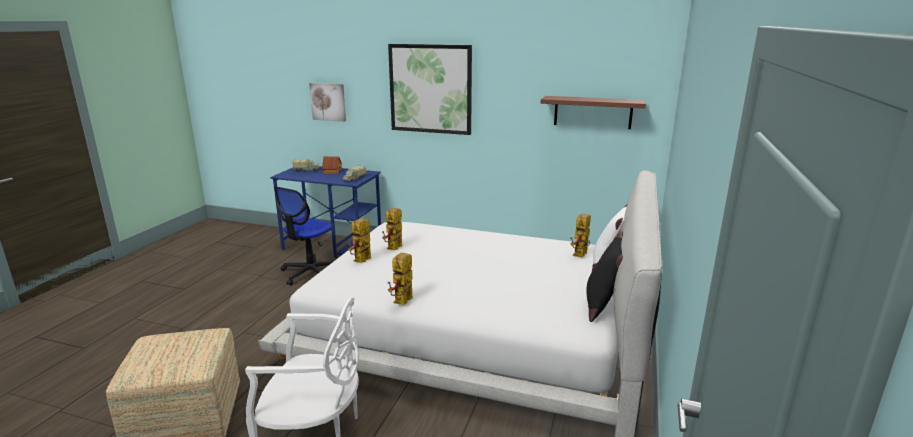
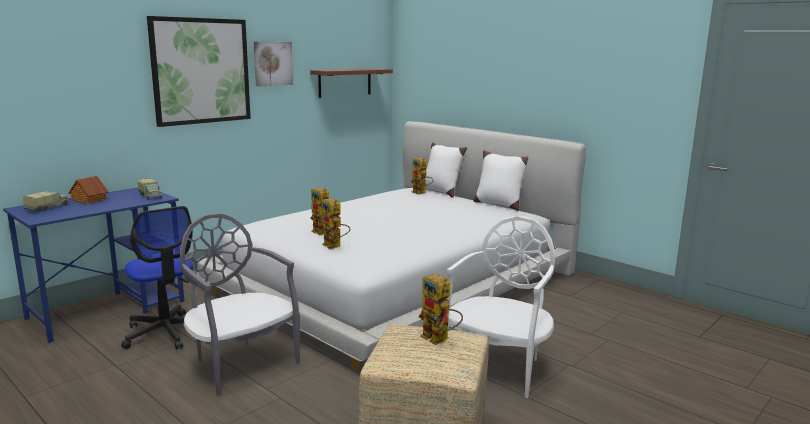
camera: 65 degrees left, 5 degrees down
picture [309,83,346,122] -> picture moved to [254,42,293,86]
toy robot [388,253,413,305] -> toy robot moved to [418,273,463,345]
black pillow [586,230,623,322] -> white pillow [474,150,528,211]
none -> grey chair [180,213,300,396]

